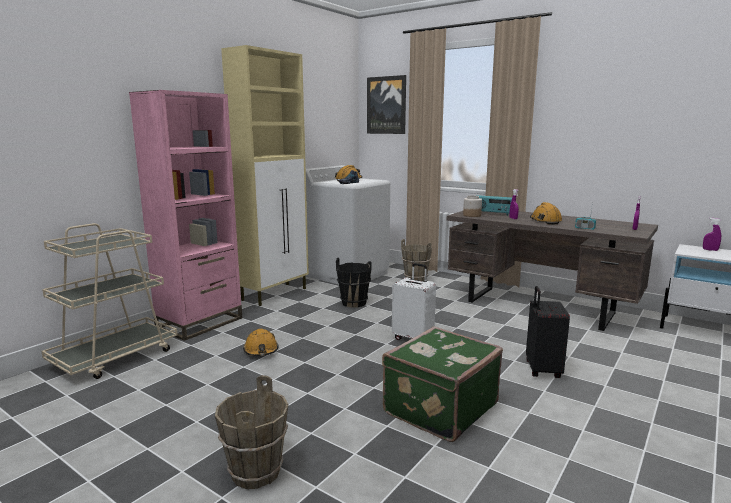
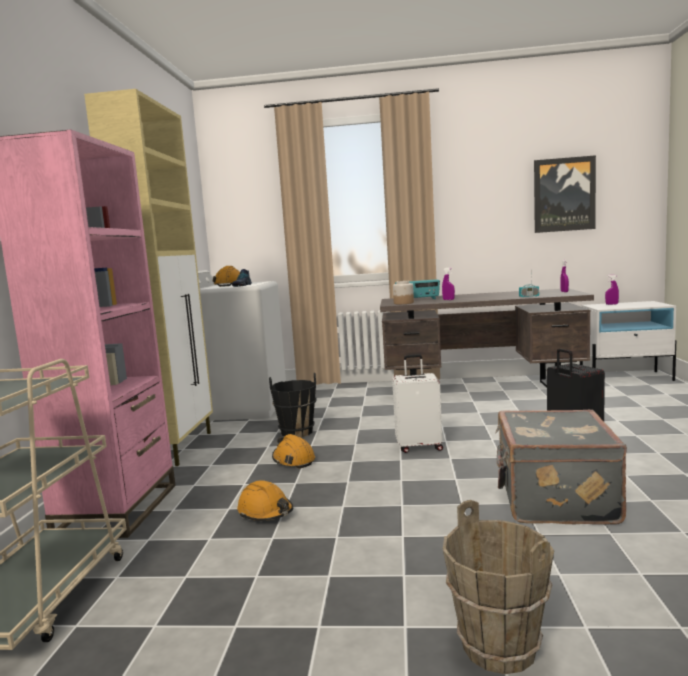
camera: 30 degrees left, 5 degrees down
picture [367,75,406,134] -> picture moved to [534,155,596,233]
green suitcase [382,326,503,442] -> grey suitcase [495,410,627,525]
brown bucket [401,239,432,281] -> none
orange hard hat [530,202,562,224] -> orange hard hat moved to [272,434,315,468]

